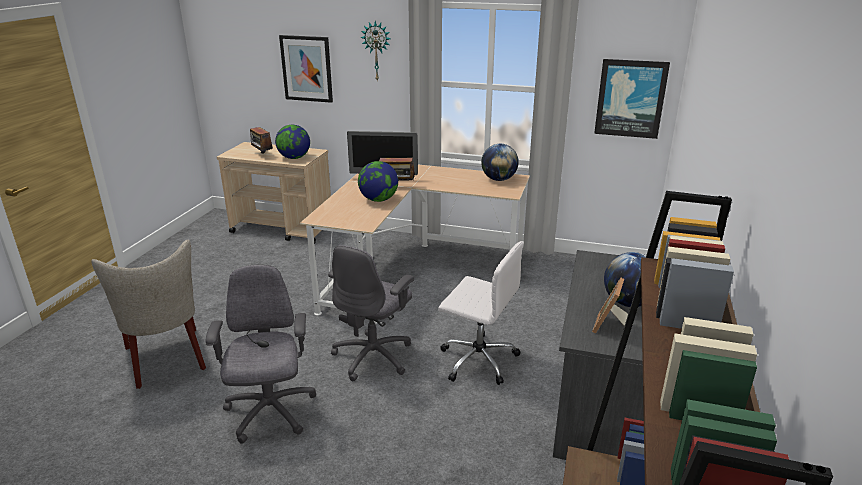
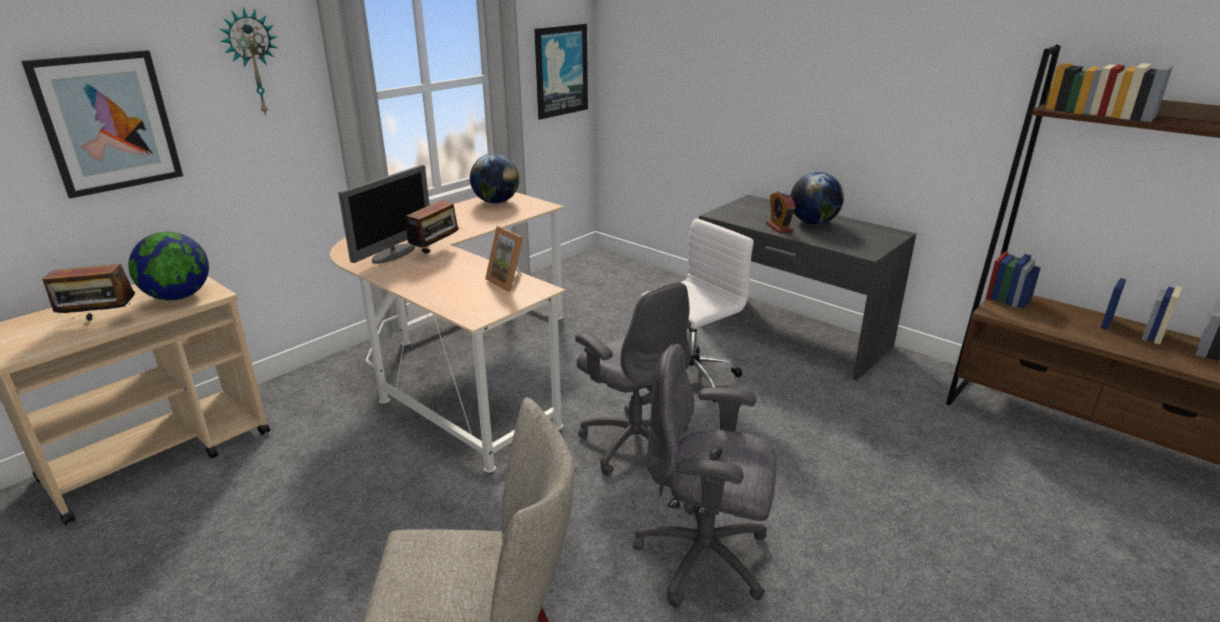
camera: 65 degrees left, 0 degrees up
globe [358,161,398,202] -> none
picture frame [592,278,628,333] -> picture frame moved to [485,226,523,292]
none -> alarm clock [766,191,796,233]

